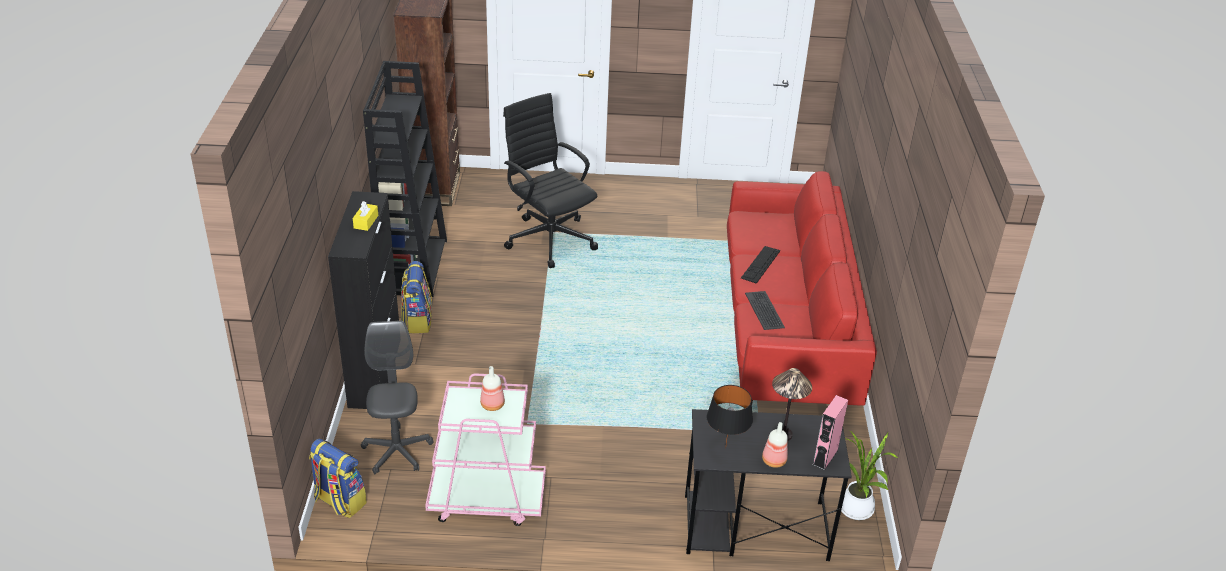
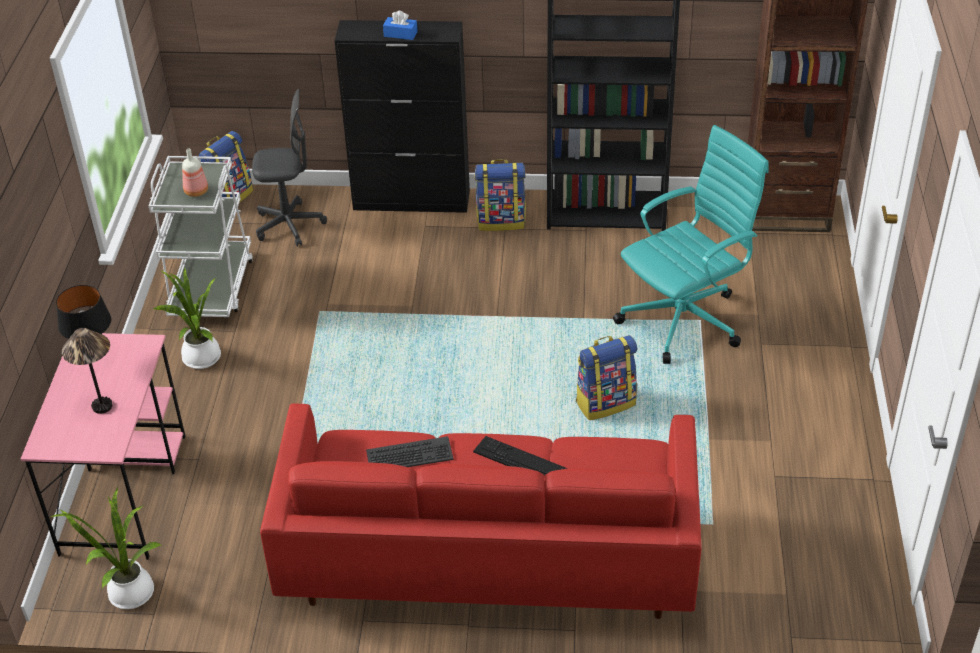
camera: 95 degrees right, 5 degrees up
yellow tissue box [353,201,378,231] -> blue tissue box [383,11,418,40]
pink cart [425,373,546,526] -> white cart [149,156,253,317]
black office chair [503,93,598,268] -> turquoise office chair [613,125,769,364]
black desk [685,409,852,561] -> pink desk [21,333,186,560]
bottle [762,422,788,468] -> none
pink speaker [813,395,848,470] -> none
none -> potted plant [153,267,221,369]
none -> backpack [576,335,637,420]

